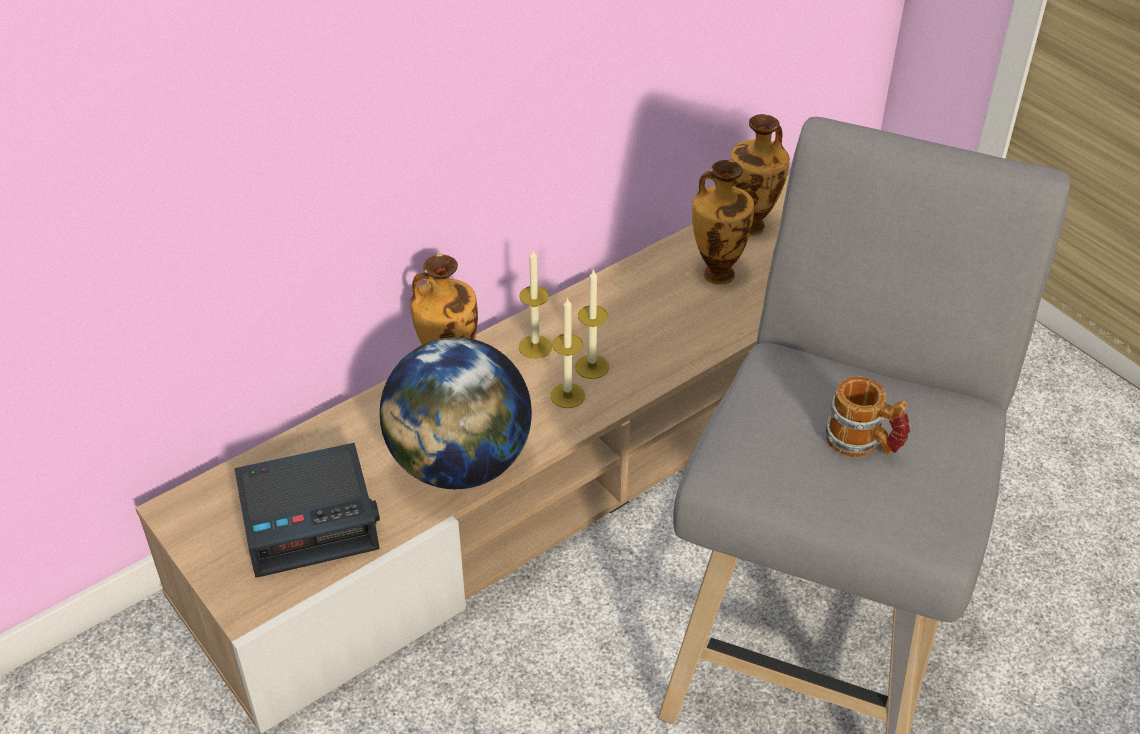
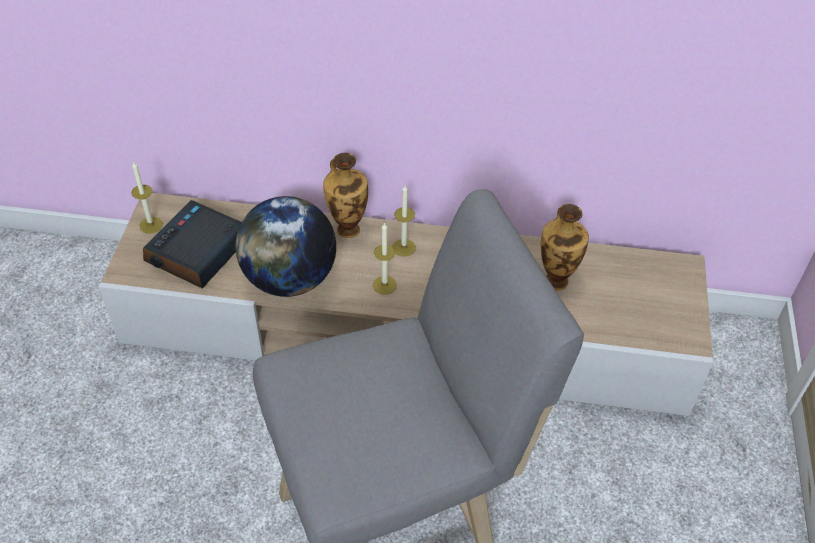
camera: 45 degrees right, 5 degrees up
alarm clock [235,442,380,578] -> alarm clock turned 90 degrees clockwise [143,200,242,288]
candle [575,269,609,379] -> candle moved to [132,161,163,234]
vase [730,114,790,236] -> none
mug [826,376,910,457] -> none

